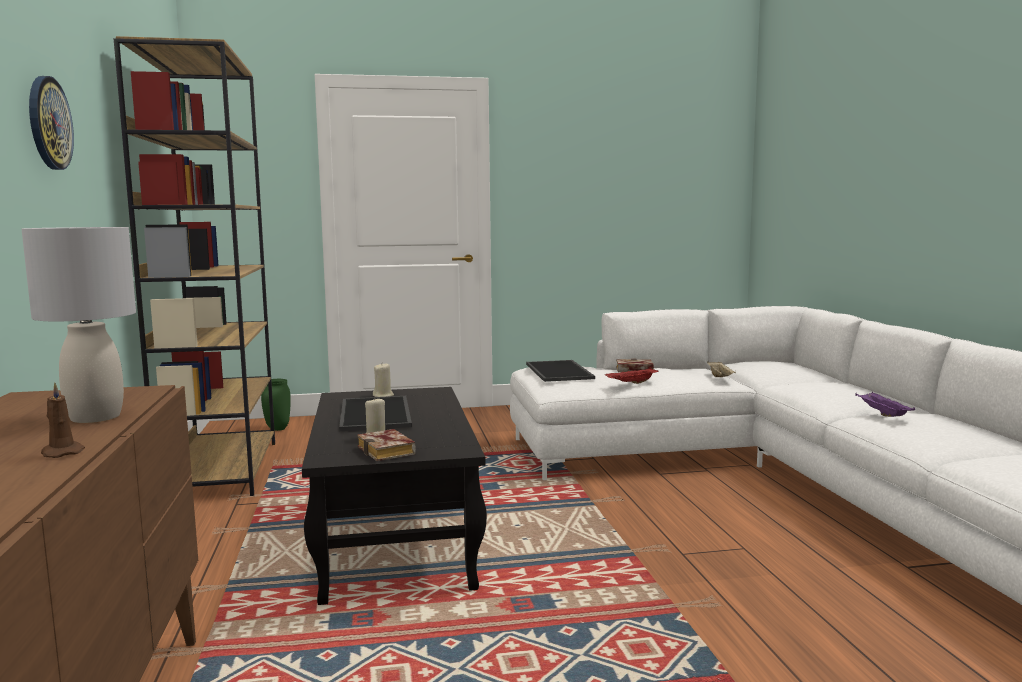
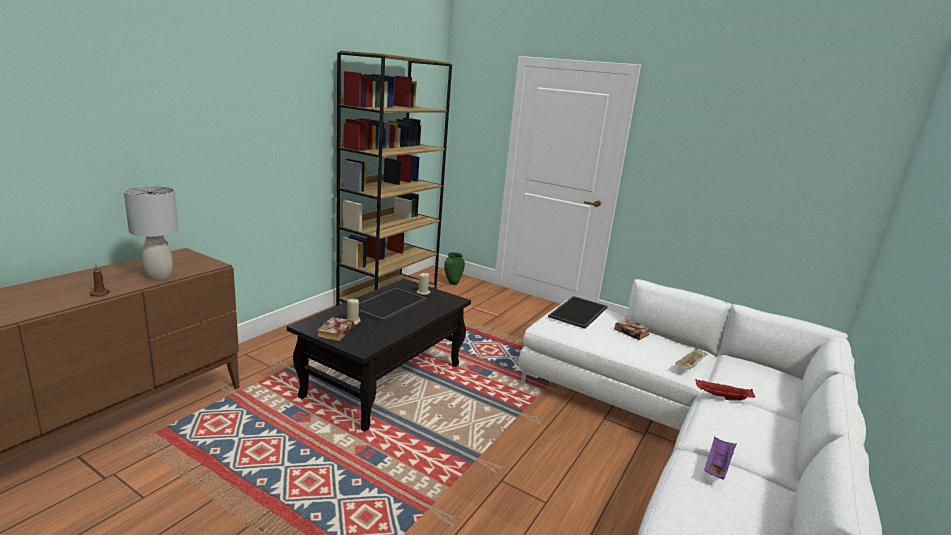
camera: 40 degrees right, 10 degrees up
wall clock [29,76,74,170] -> none
red tray [605,367,659,384] -> red tray moved to [695,379,755,401]

